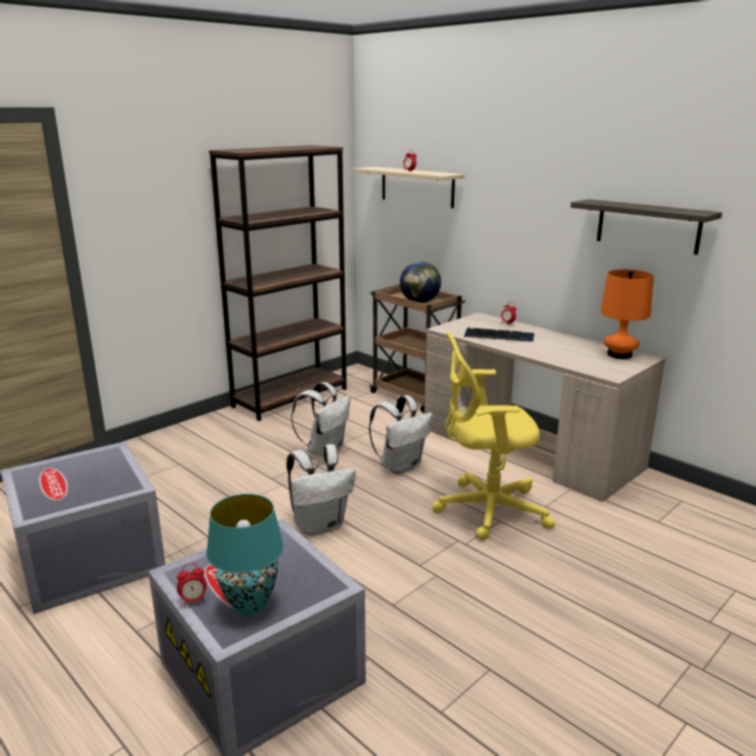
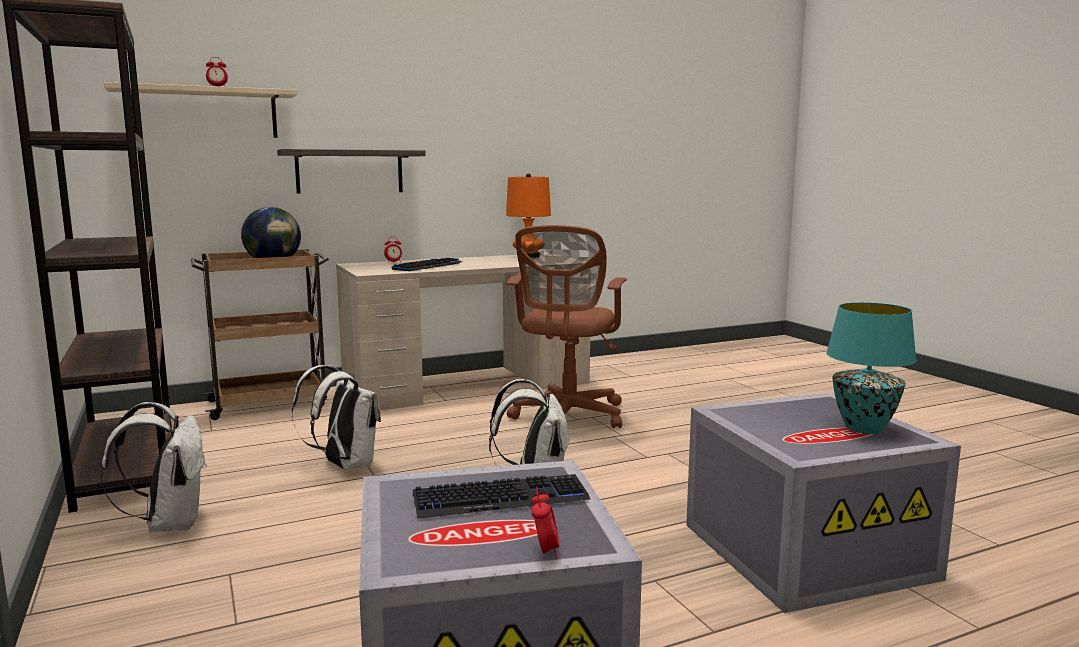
camera: 70 degrees left, 10 degrees down
alarm clock [177,563,207,607] -> alarm clock moved to [531,487,560,559]
white backpack [369,395,433,475] -> white backpack moved to [100,402,207,532]
yellow office chair [432,332,555,541] -> brown office chair [507,225,627,429]
shelf [571,199,722,255] -> shelf moved to [277,149,426,194]
none -> keyboard [412,474,590,519]

